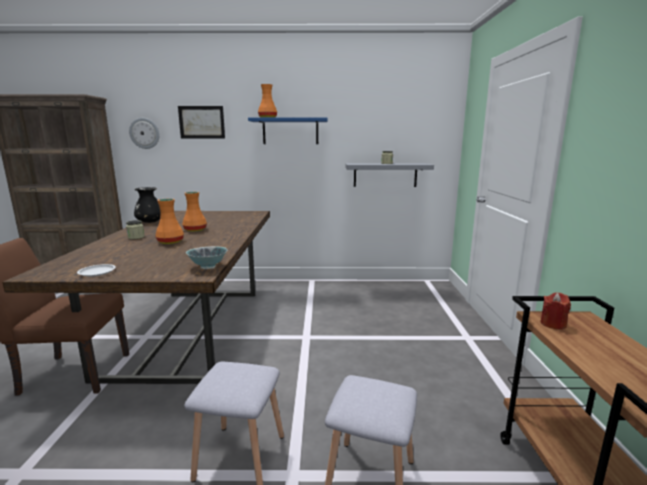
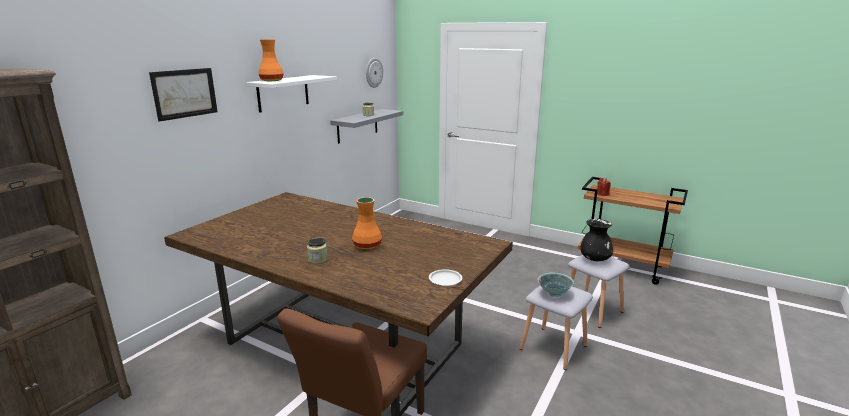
camera: 60 degrees left, 5 degrees up
wall clock [129,118,160,149] -> wall clock moved to [366,58,383,88]
black vase [134,187,161,223] -> black vase moved to [580,219,613,261]
orange vase [182,192,207,232] -> none
bowl [186,246,227,269] -> bowl moved to [538,273,574,297]
blue shelf [248,117,328,144] -> white shelf [246,75,337,113]

